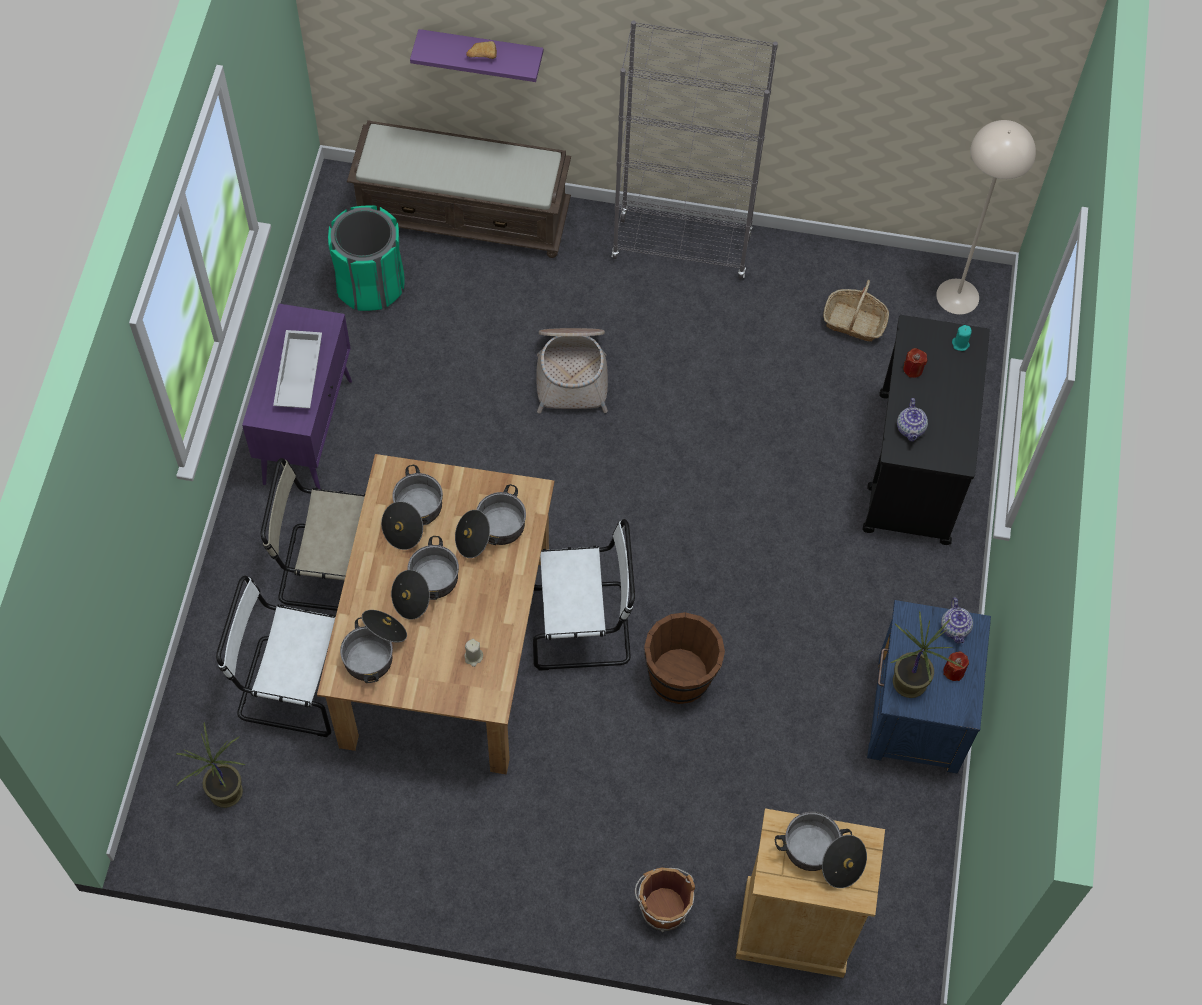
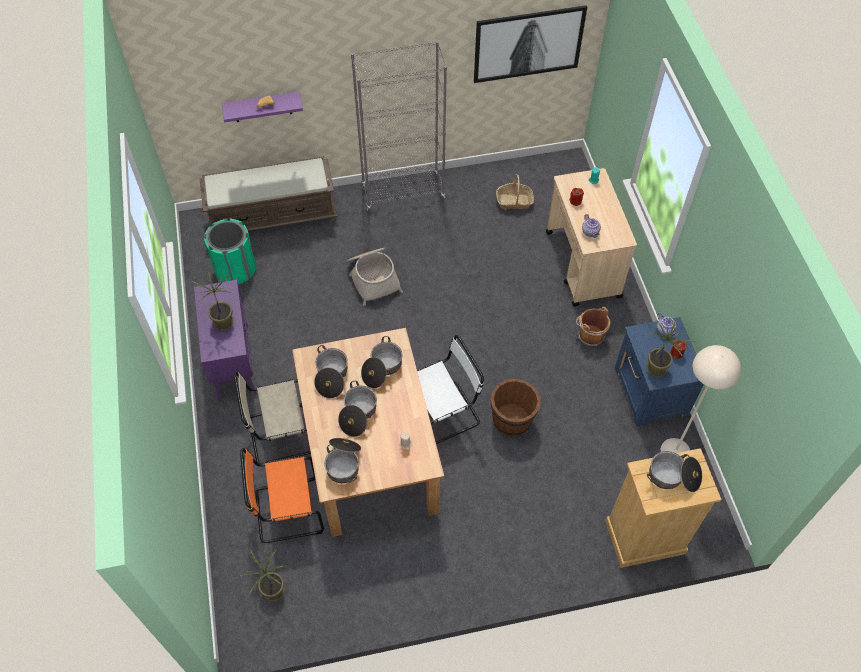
camera: 20 degrees left, 5 degrees down
white chair [216,576,336,737] -> orange chair [240,448,324,543]
white tray [273,330,322,408] -> potted plant [190,272,234,330]
brown bucket [635,868,695,932] -> brown bucket moved to [576,307,610,346]
black cart [863,315,990,545] -> beige cart [546,168,637,307]
beige floor lamp [936,120,1036,314] -> beige floor lamp moved to [661,345,741,453]
none -> picture [474,5,587,83]

